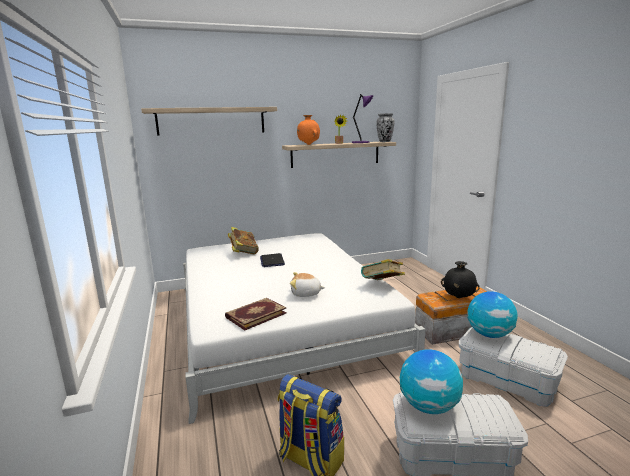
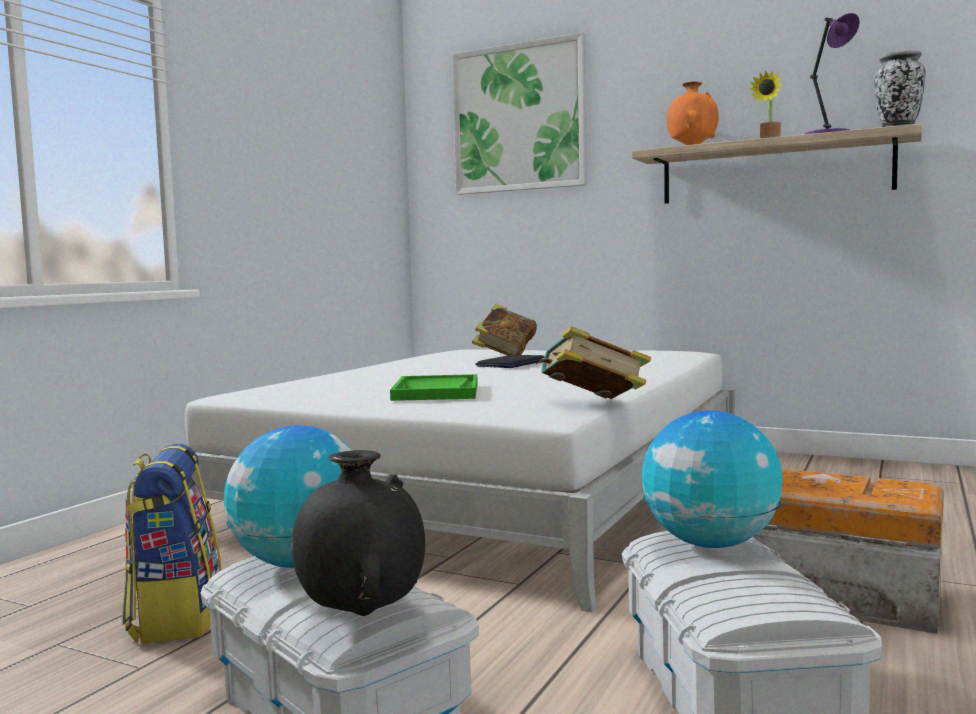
camera: 45 degrees right, 10 degrees down
shelf [141,107,277,136] -> picture [452,32,587,195]
book [225,298,286,331] -> none
plush toy [290,272,325,297] -> green tray [390,374,478,401]
black vase [441,261,480,298] -> black vase moved to [292,450,425,616]

